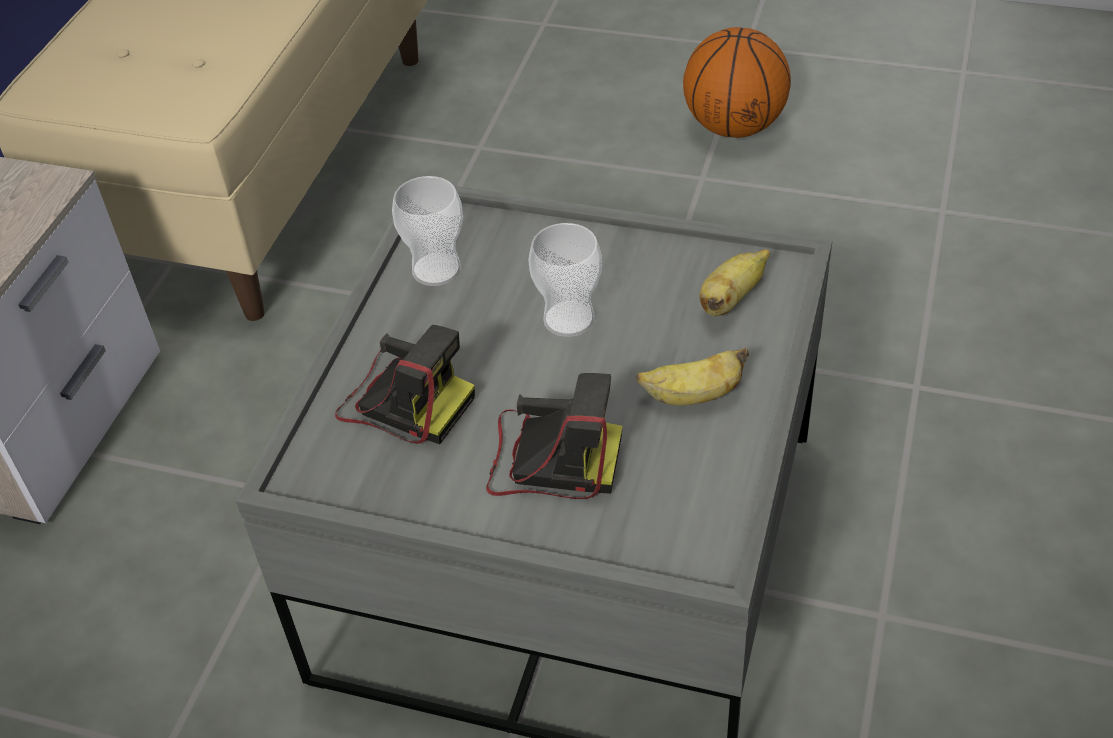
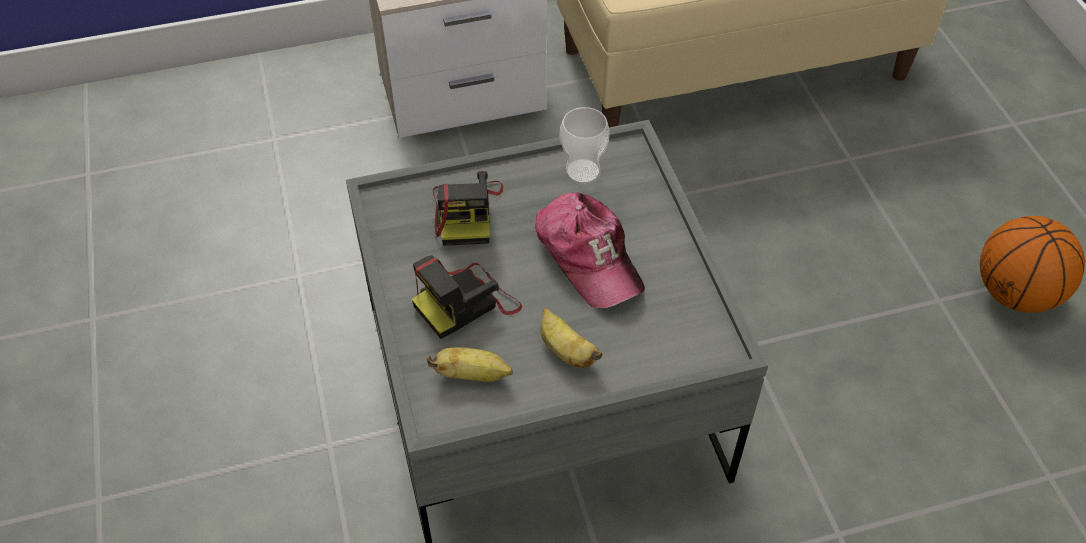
camera: 55 degrees right, 5 degrees up
camera [486,373,623,499] -> camera turned 75 degrees clockwise [412,255,522,339]
cup [528,223,602,337] -> cap [535,193,645,308]
banana [699,249,770,316] -> banana moved to [427,347,513,382]

